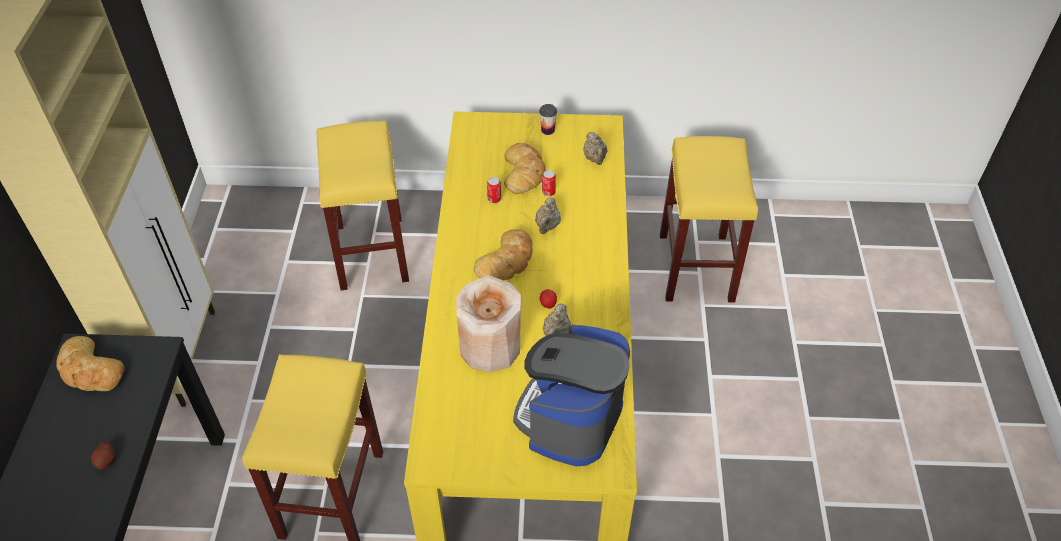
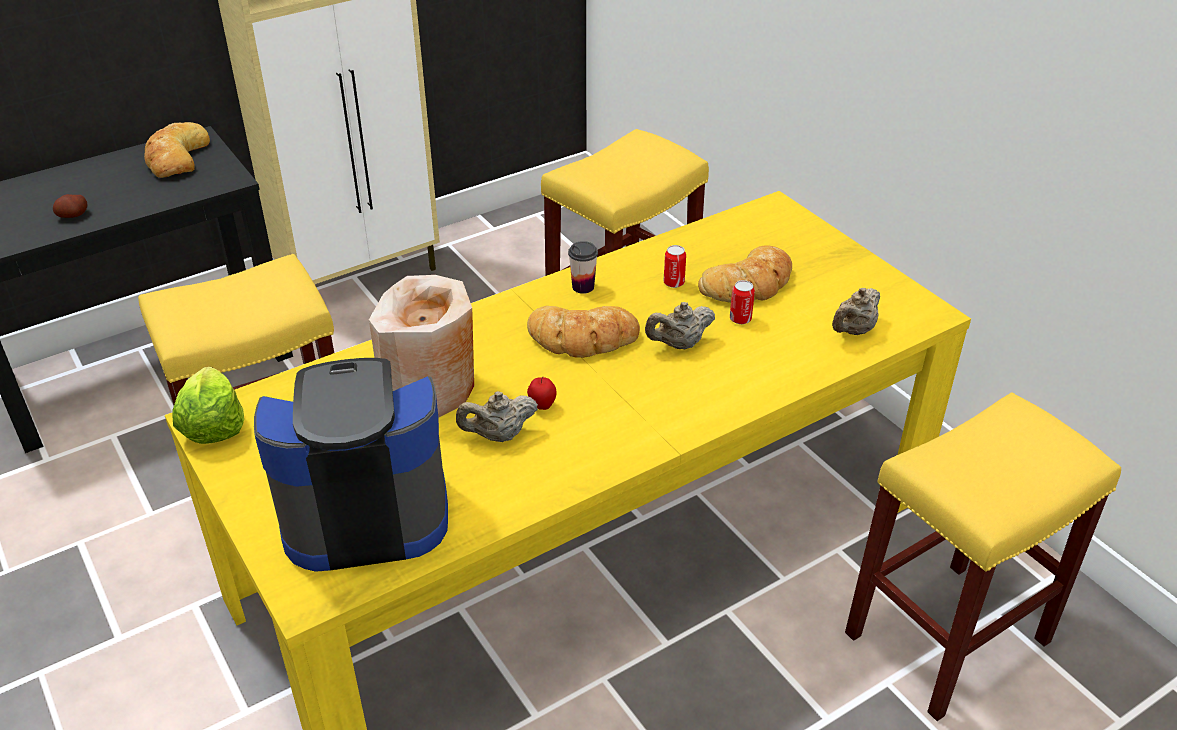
camera: 55 degrees right, 10 degrees down
cup [539,104,557,135] -> cup moved to [568,241,598,294]
none -> lettuce [173,367,244,444]

